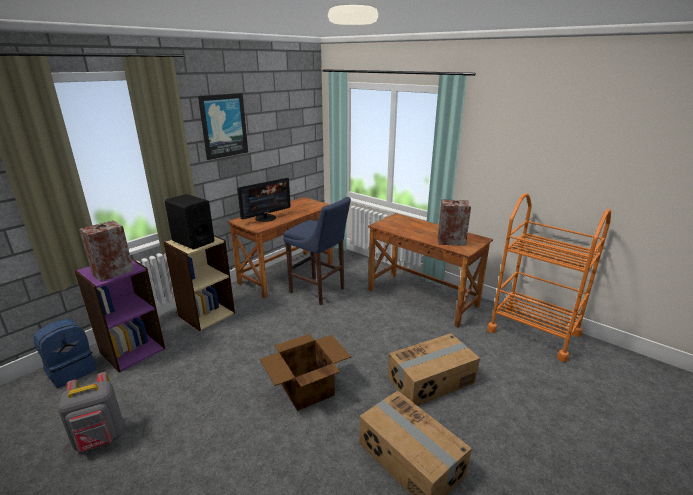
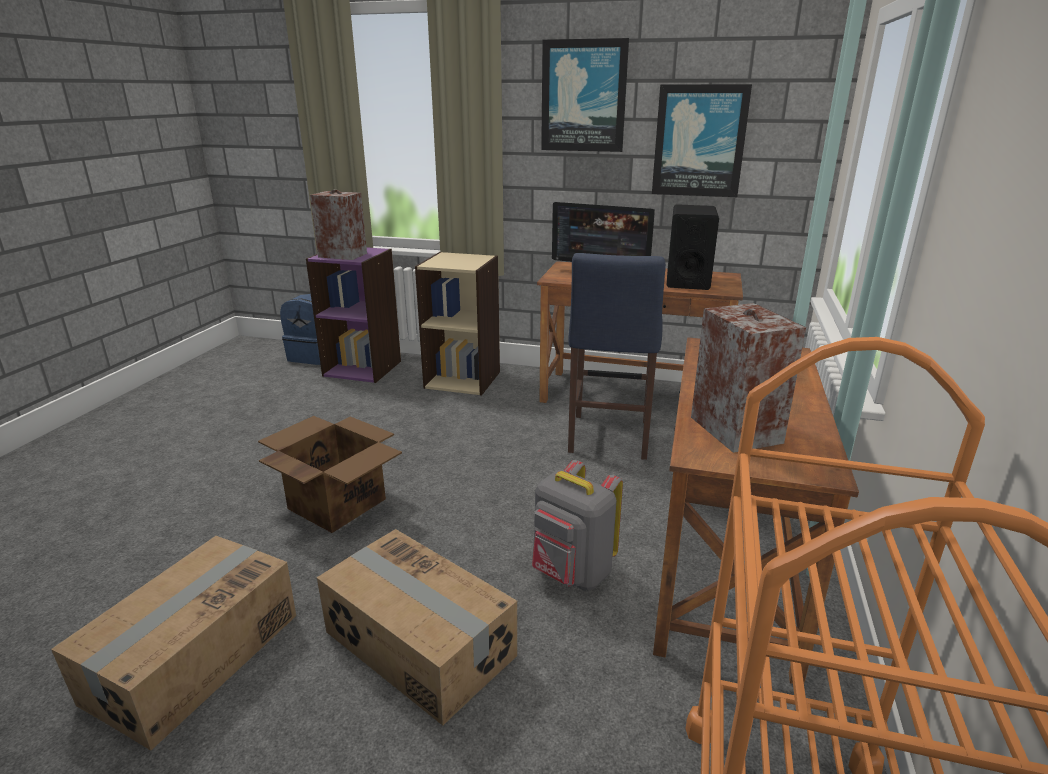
camera: 65 degrees right, 0 degrees up
grey backpack [58,372,123,452] -> grey backpack moved to [532,460,623,591]
black speaker [165,194,214,249] -> black speaker moved to [667,204,719,290]
none -> picture [652,84,752,197]

